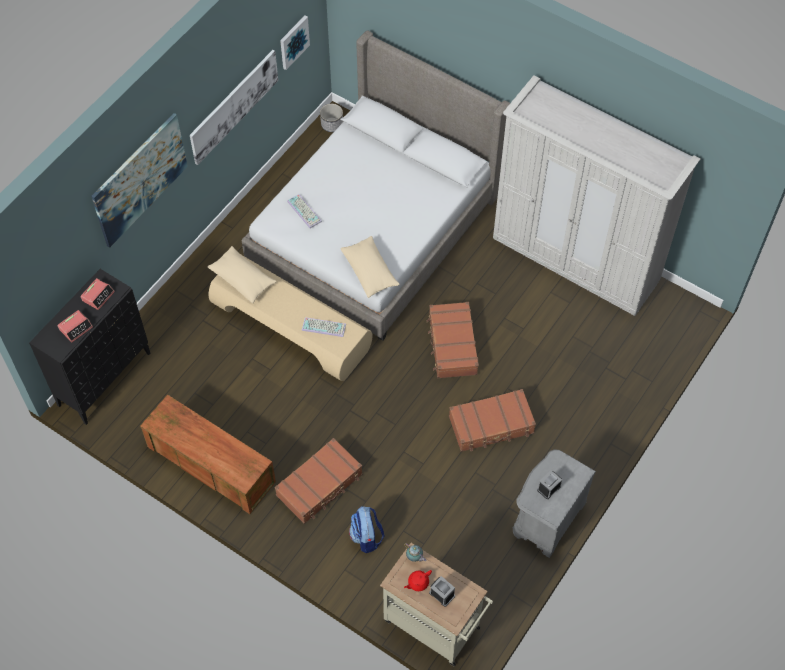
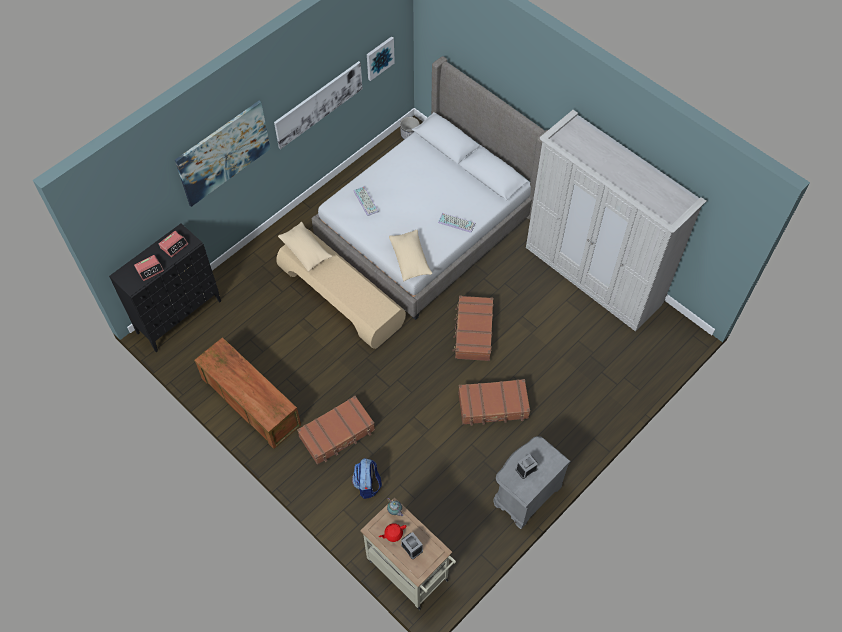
camera: 10 degrees right, 0 degrees up
keyboard [302,317,346,337] -> keyboard moved to [438,213,475,233]

